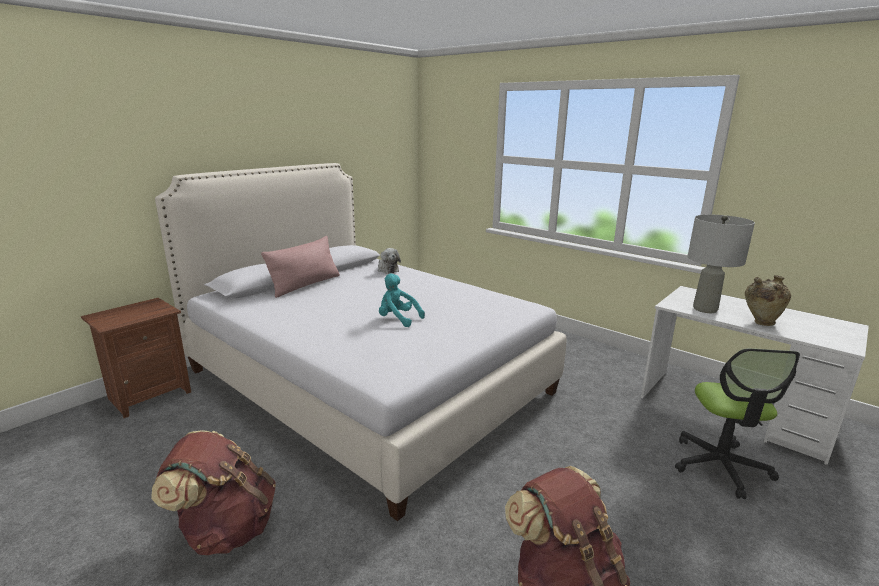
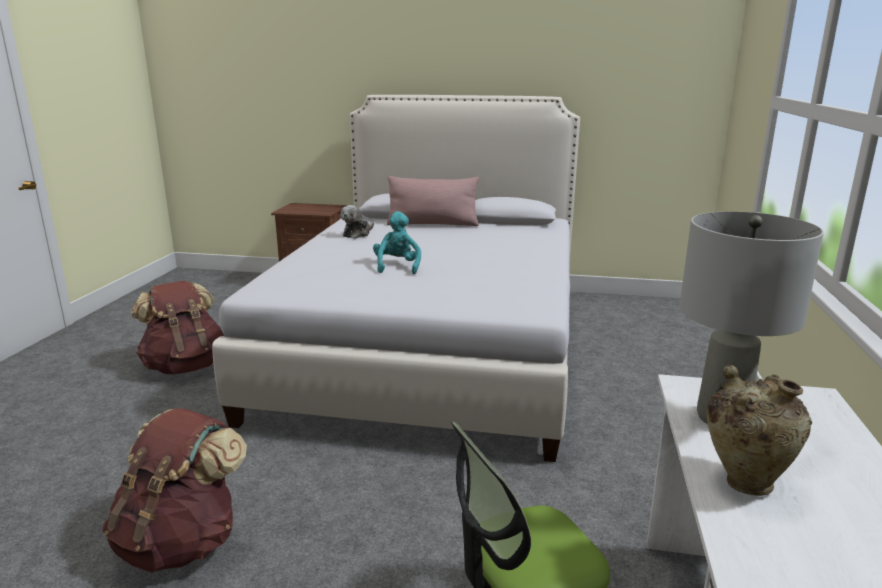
camera: 60 degrees right, 0 degrees up
plush toy [378,248,401,274] -> plush toy moved to [340,205,374,239]

